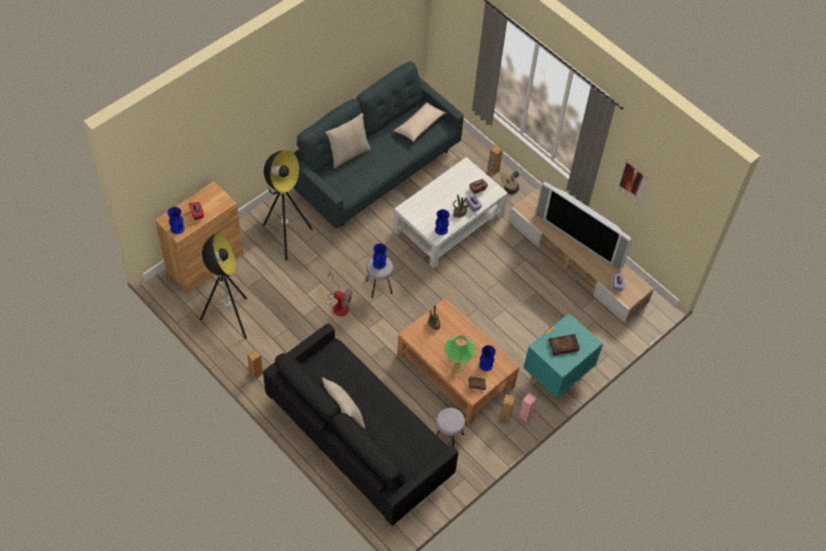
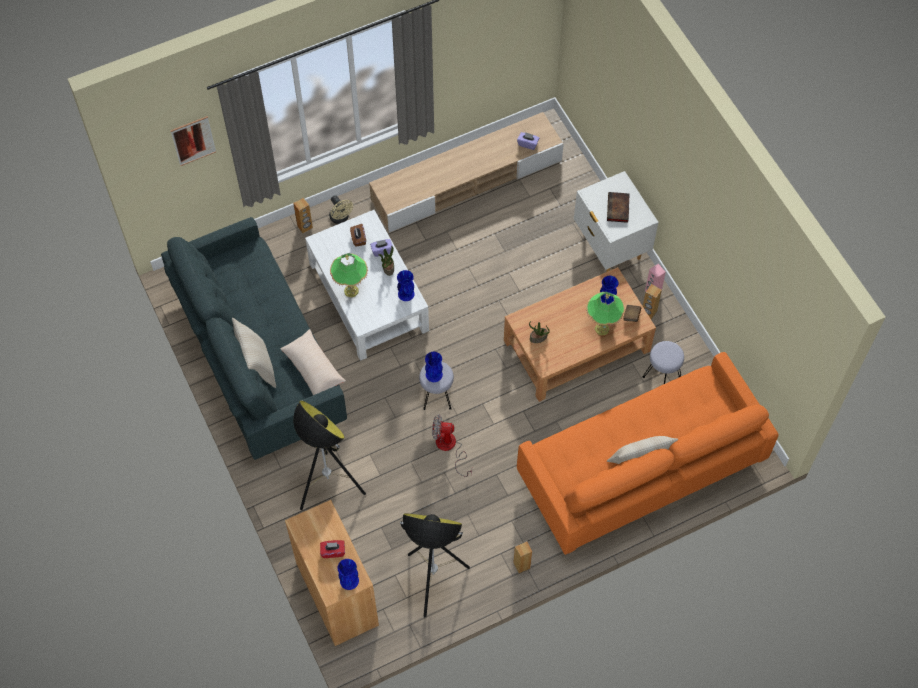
camera: 70 degrees left, 5 degrees up
black sofa [263,323,458,525] -> orange sofa [517,352,779,555]
fan [328,270,352,317] -> fan turned 120 degrees counterclockwise [432,414,472,477]
beige pillow [394,102,446,142] -> beige pillow moved to [281,329,346,395]
turquoise nightstand [524,313,603,400] -> white nightstand [574,171,658,272]
television [536,182,632,269] -> none
picture [617,159,650,206] -> picture moved to [170,116,216,166]
none -> table lamp [330,253,368,297]

